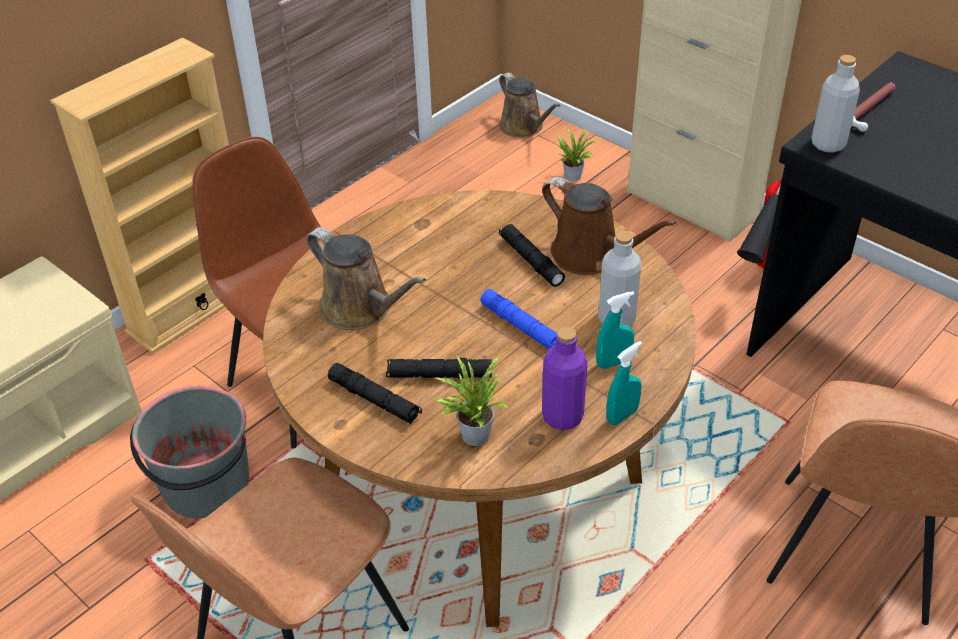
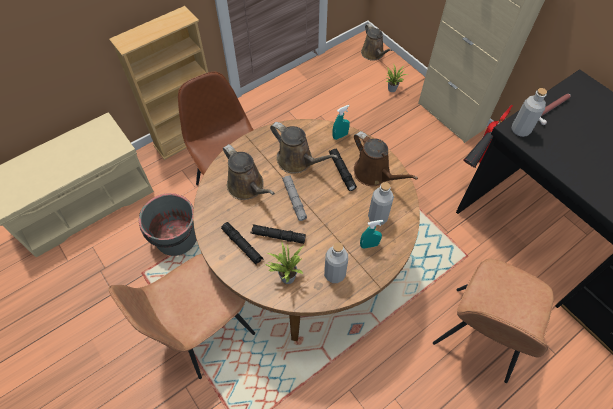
camera: 10 degrees right, 15 degrees up
blue flashlight [481,289,557,349] -> none
purple bottle [542,327,587,430] -> grey bottle [324,242,348,283]
turquoise spray bottle [607,341,642,425] -> turquoise spray bottle moved to [332,105,350,140]
none -> brown watering can [270,122,338,174]
none -> grey flashlight [282,175,307,221]

